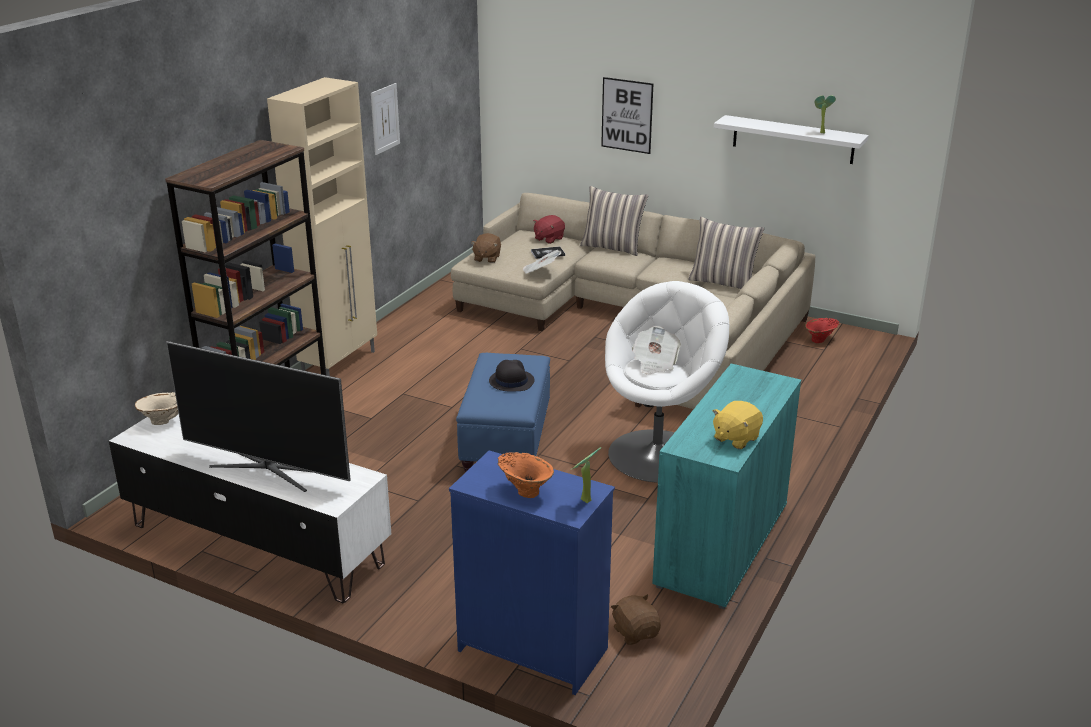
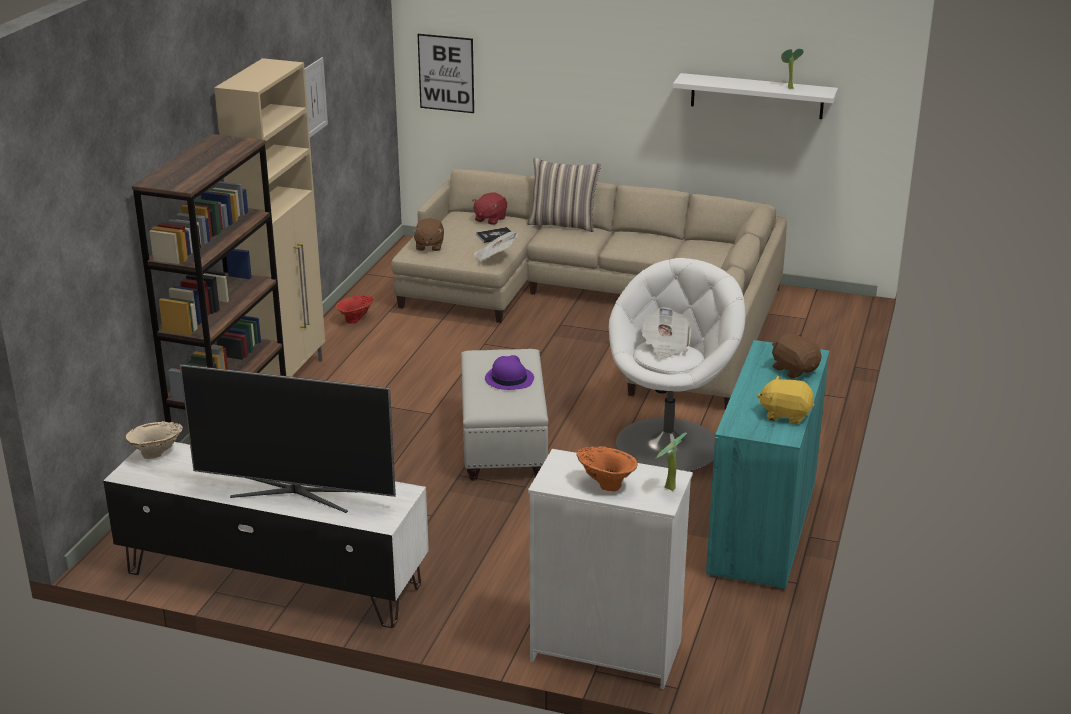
camera: 10 degrees left, 0 degrees up
blue dresser [449,451,615,695] -> white dresser [528,449,693,689]
blue ottoman [456,353,550,472] -> white ottoman [461,349,548,481]
black hat [489,360,535,392] -> purple hat [485,355,534,390]
picture [601,77,653,154] -> picture moved to [418,34,474,113]
brown plush toy [611,594,661,645] -> brown plush toy moved to [772,333,822,379]
pillow [688,217,764,289] -> none
yellow plush toy [713,401,763,449] -> yellow plush toy turned 75 degrees clockwise [757,375,814,425]
red vase [805,318,839,343] -> red vase moved to [336,295,374,324]

